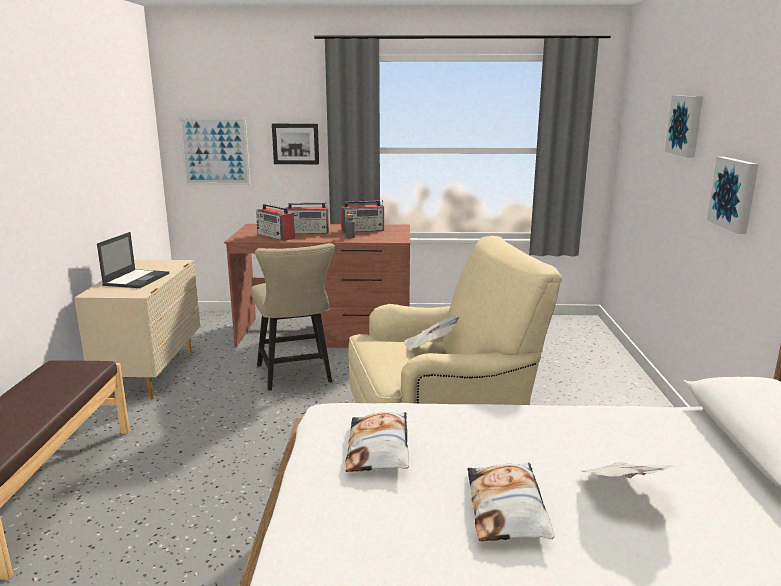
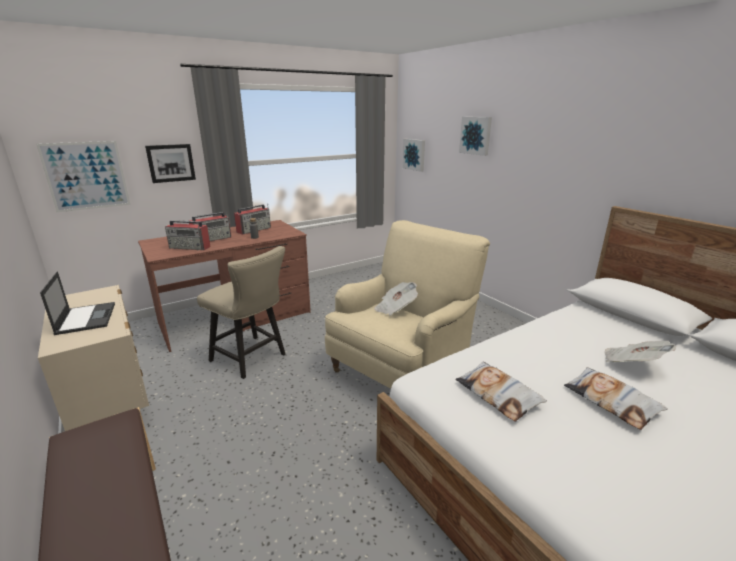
camera: 35 degrees left, 5 degrees up
picture [707,157,759,234] -> picture moved to [403,139,425,172]

